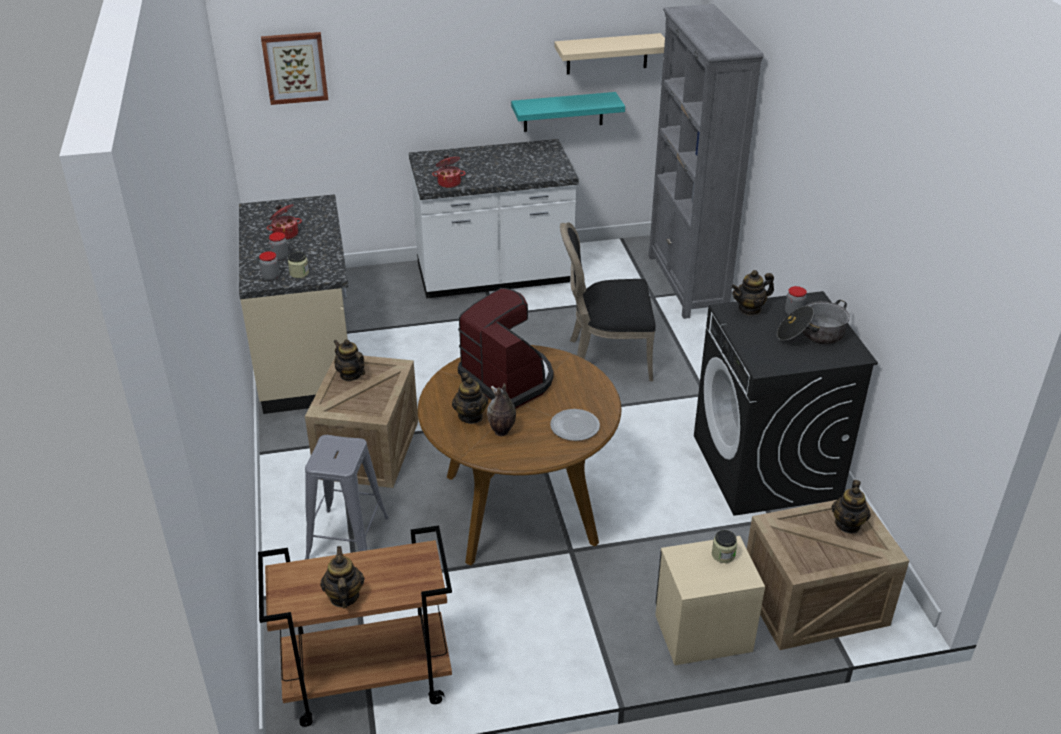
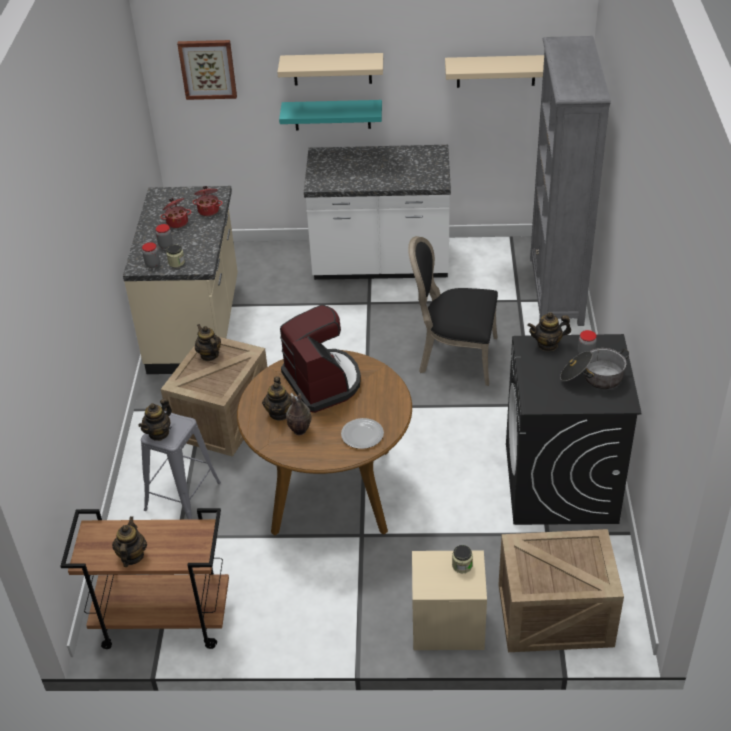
camera: 15 degrees right, 5 degrees up
cooking pot [432,155,466,188] -> cooking pot moved to [192,186,223,216]
turquoise shelf [511,92,625,132] -> turquoise shelf moved to [279,100,382,130]
teapot [831,480,871,534] -> teapot moved to [138,398,172,441]
none -> beige shelf [277,53,383,85]

